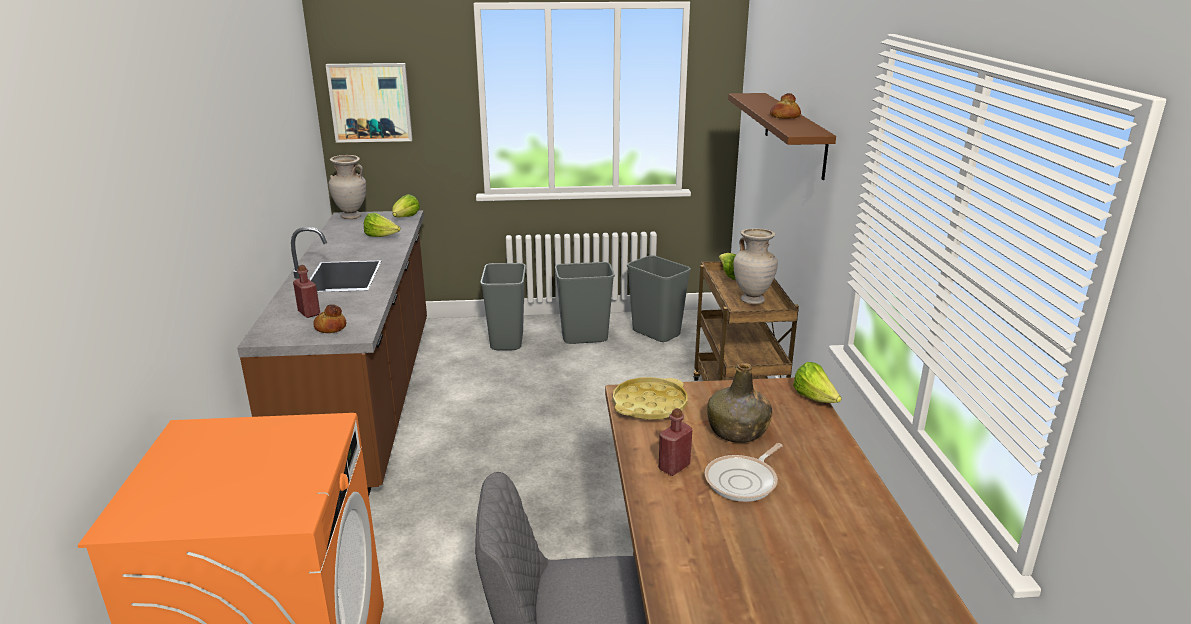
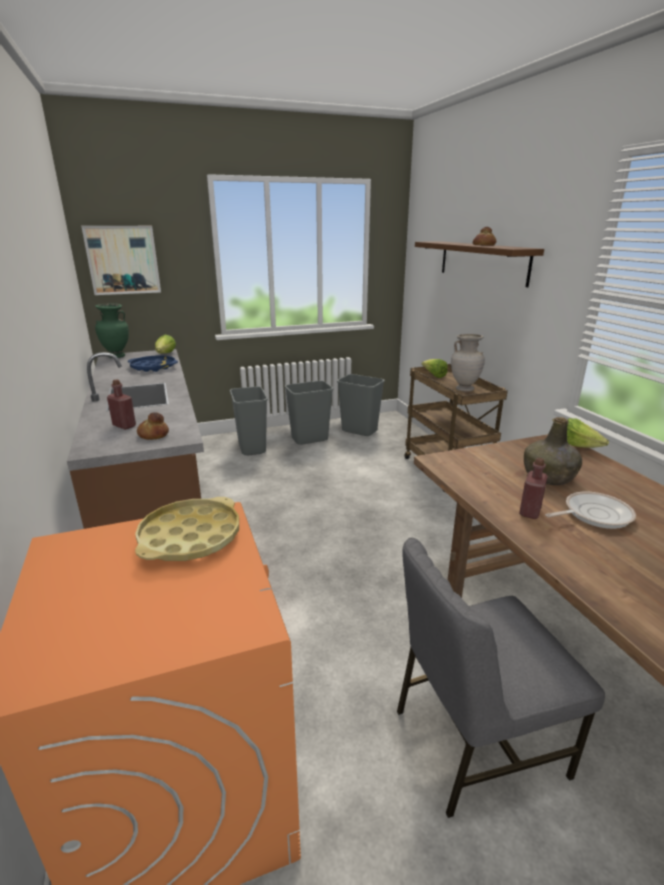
camera: 15 degrees left, 0 degrees up
beige vase [328,155,366,219] -> green vase [95,303,129,358]
lettuce [364,213,401,237] -> blue tray [128,355,178,372]
yellow tray [613,377,687,420] -> yellow tray moved to [135,497,239,561]
frying pan [705,443,783,502] -> frying pan turned 135 degrees counterclockwise [545,492,636,529]

